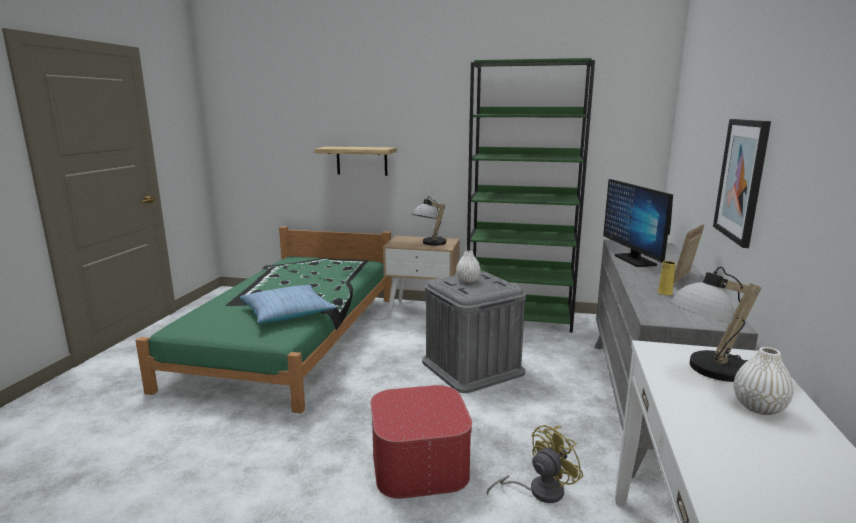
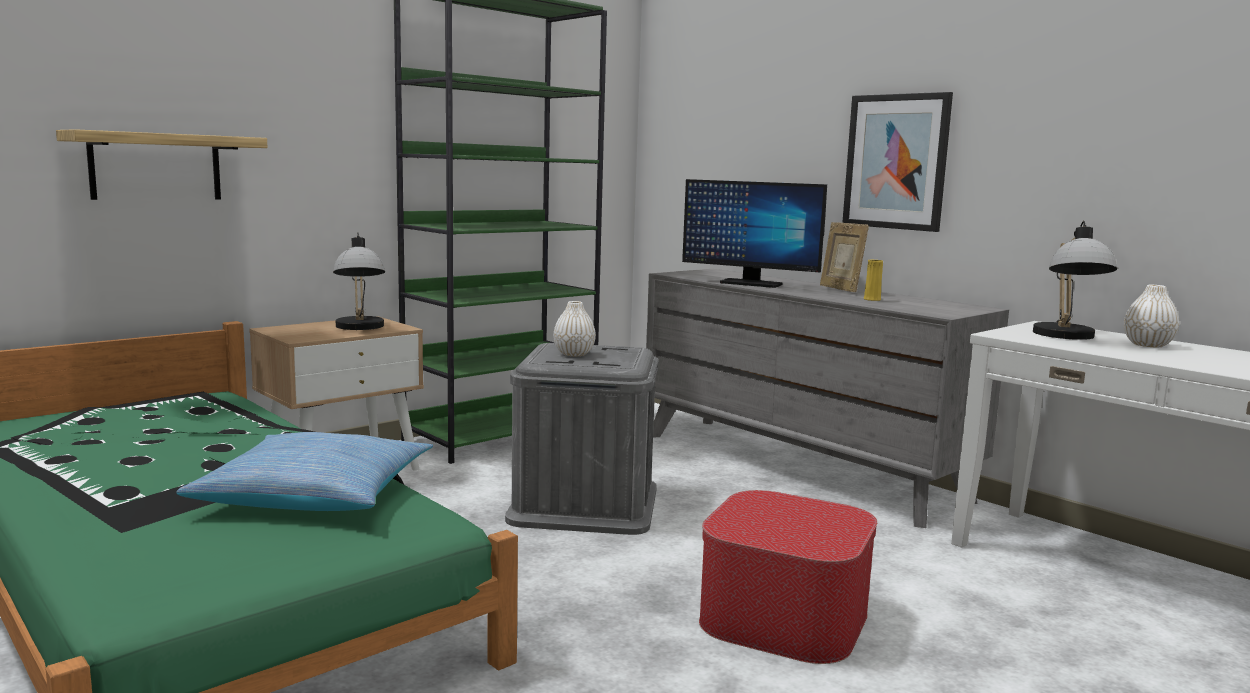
camera: 55 degrees left, 5 degrees down
yellow fan [487,425,583,503] -> none

